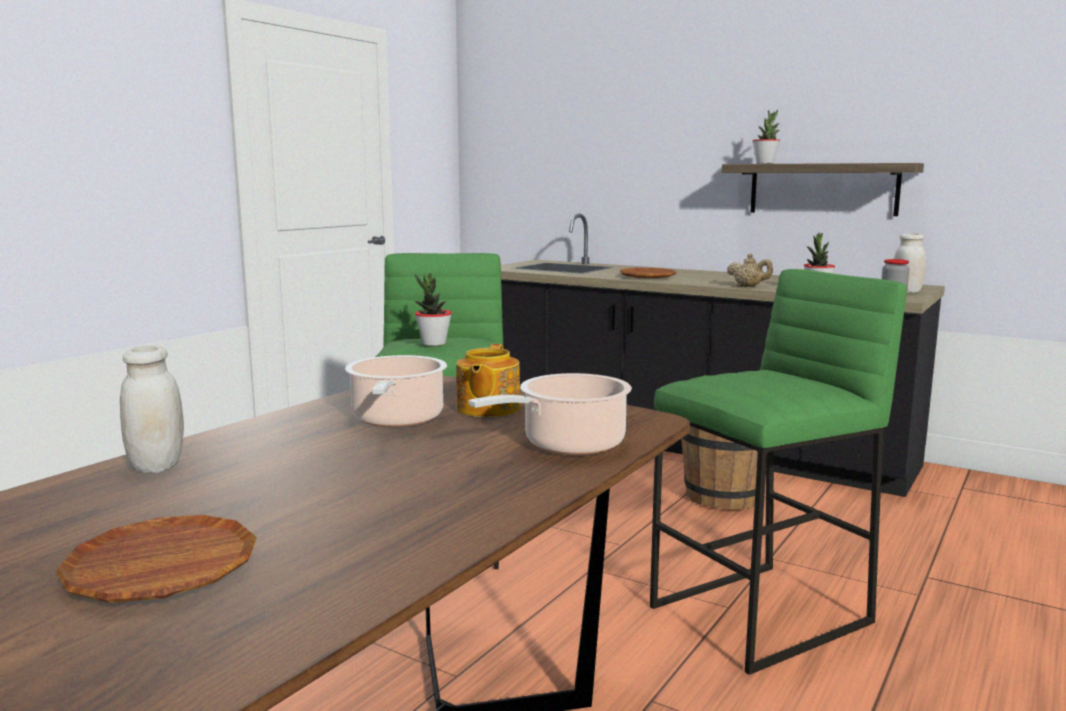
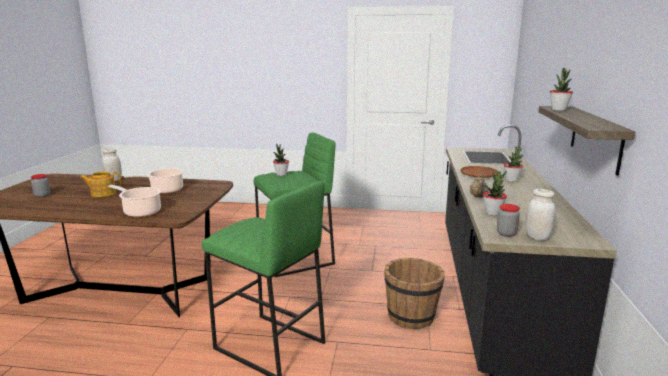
camera: 65 degrees right, 5 degrees up
brown plate [56,515,256,603] -> jar [31,174,50,198]
teapot [456,344,520,417] -> teapot moved to [80,172,121,197]
none -> potted plant [504,146,523,182]

